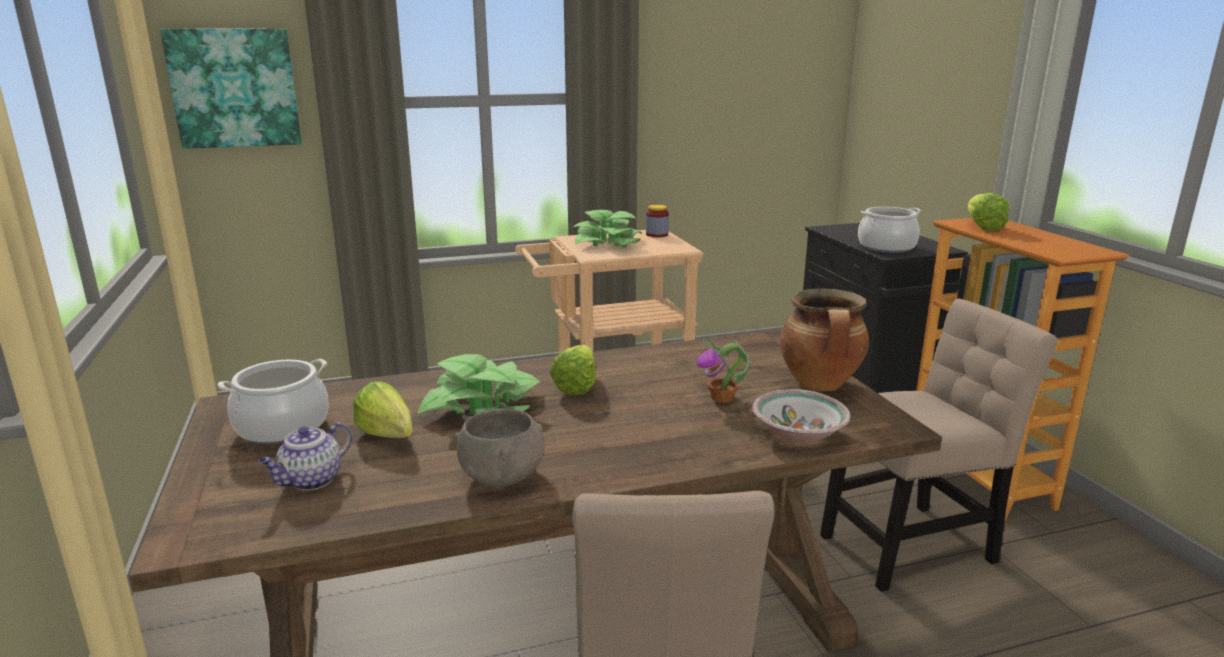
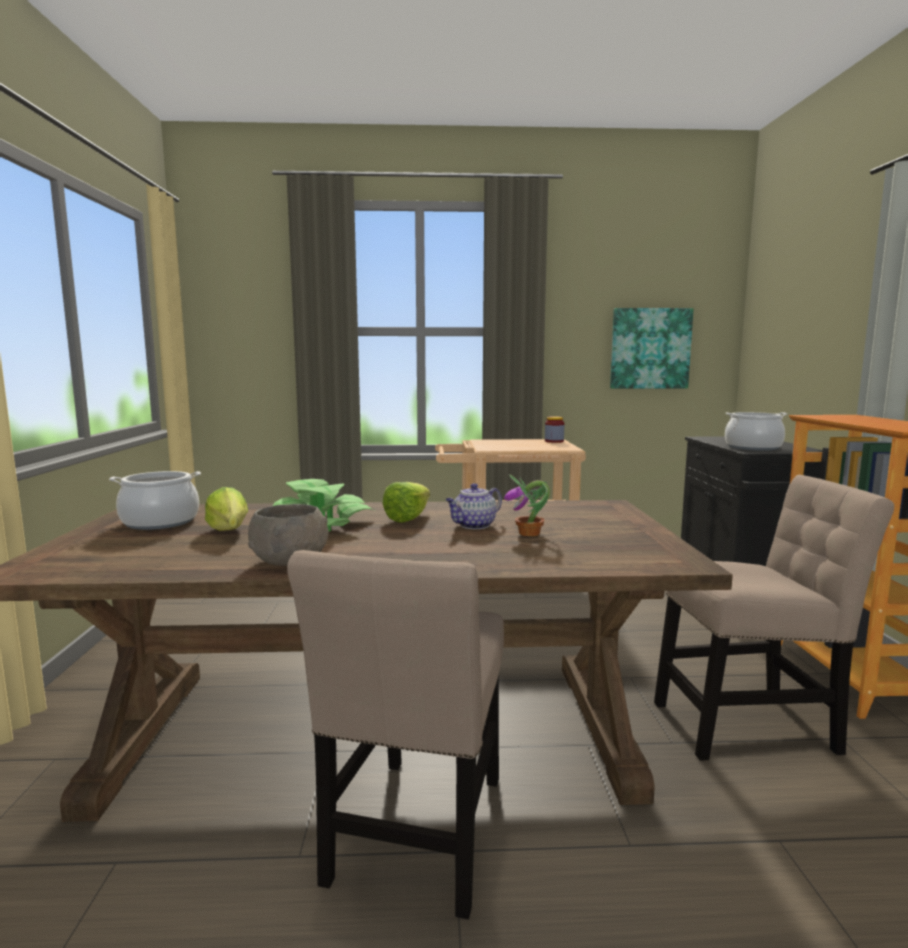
camera: 15 degrees right, 10 degrees down
picture [160,28,302,149] -> picture moved to [610,308,694,389]
teapot [259,423,351,490] -> teapot moved to [445,483,502,529]
potted plant [573,210,642,248] -> none
bowl [752,389,850,444] -> none
cooking pot [780,288,869,391] -> none
lettuce [968,193,1009,231] -> none

